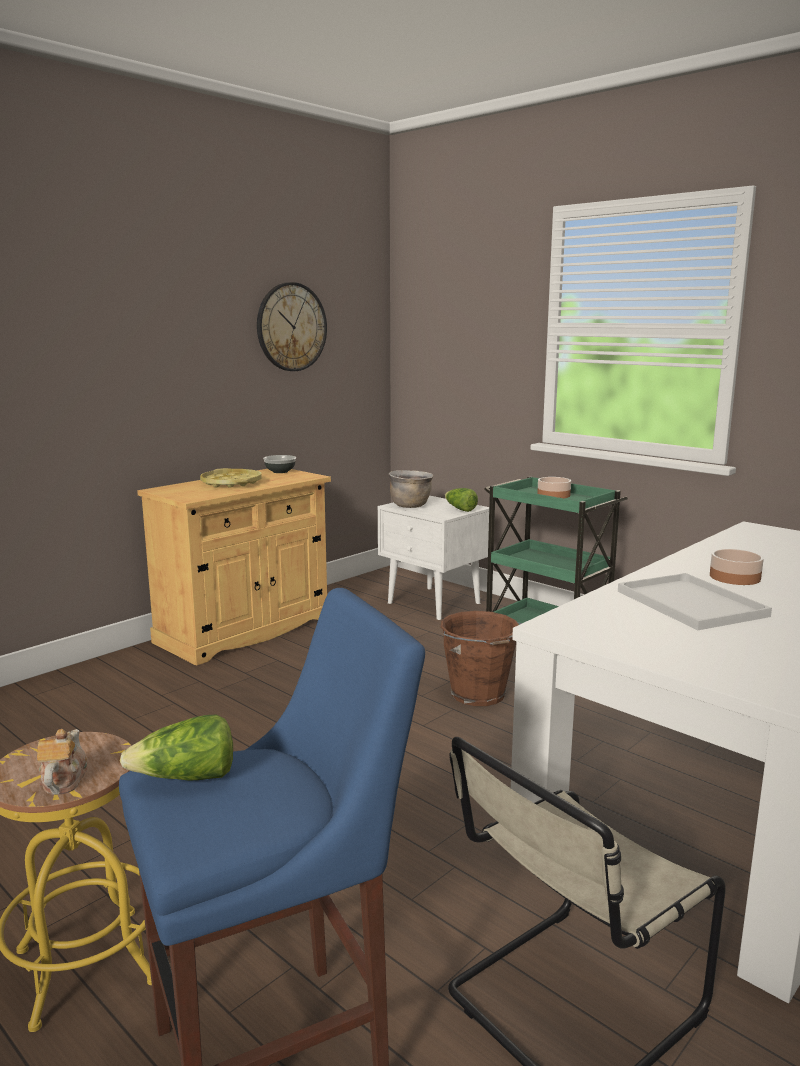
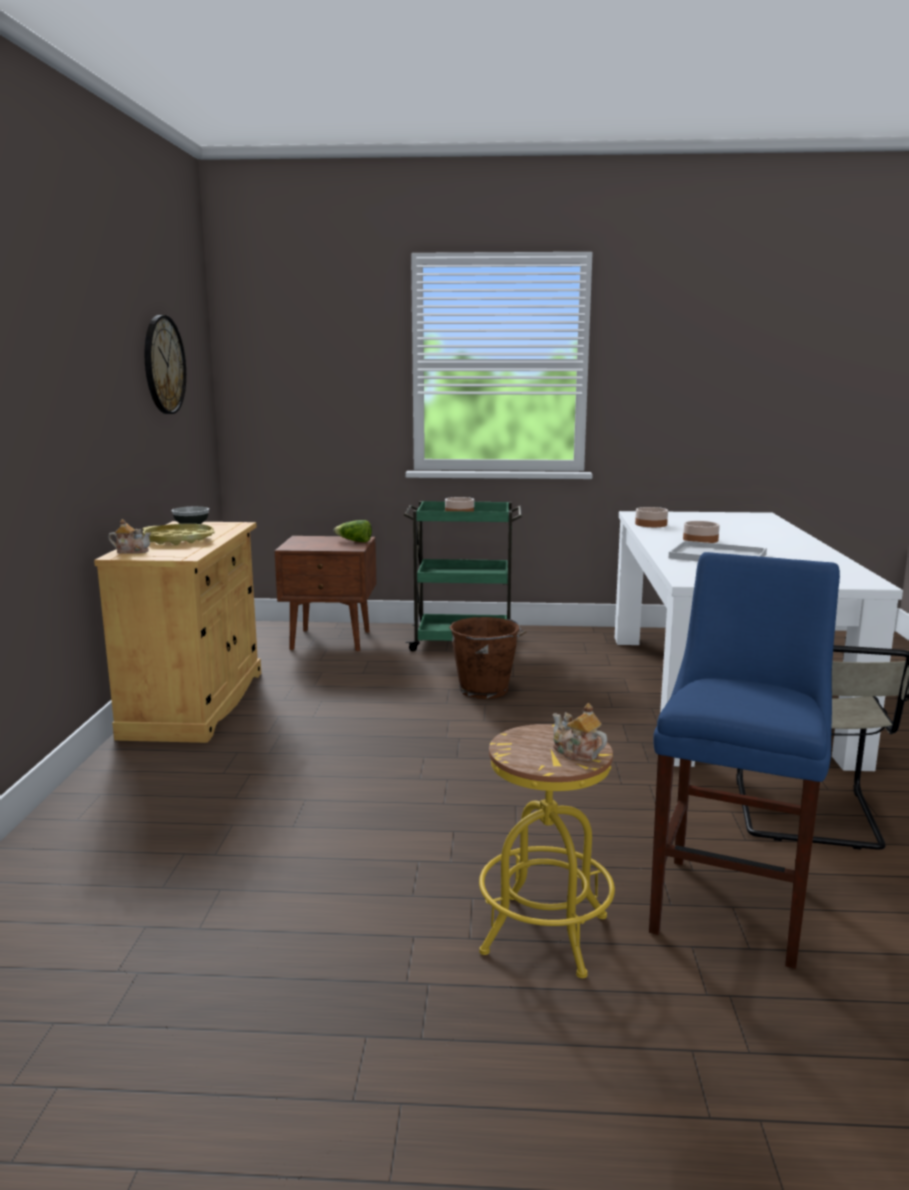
camera: 40 degrees left, 0 degrees up
lettuce [120,715,233,781] -> none
white nightstand [378,496,489,620] -> brown nightstand [275,536,377,651]
brown cooking pot [389,470,433,508] -> none
none -> teapot [108,519,151,554]
none -> bowl [635,507,668,527]

